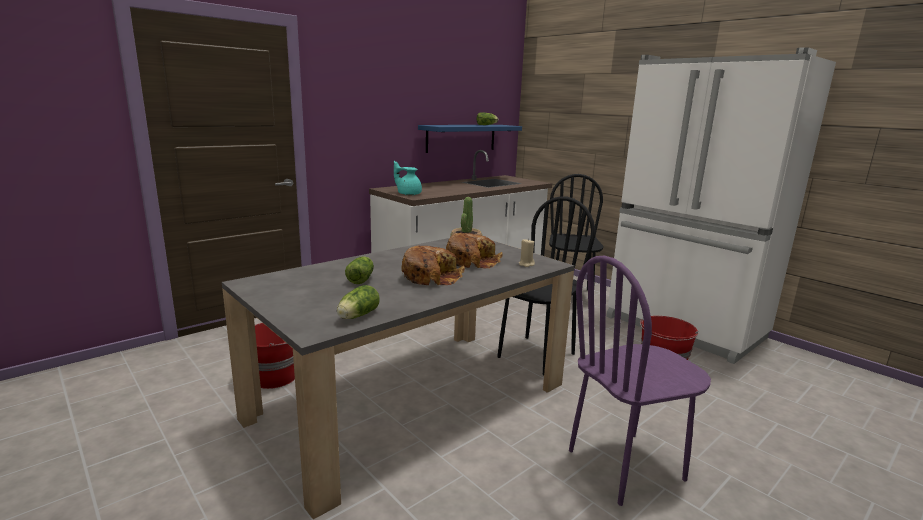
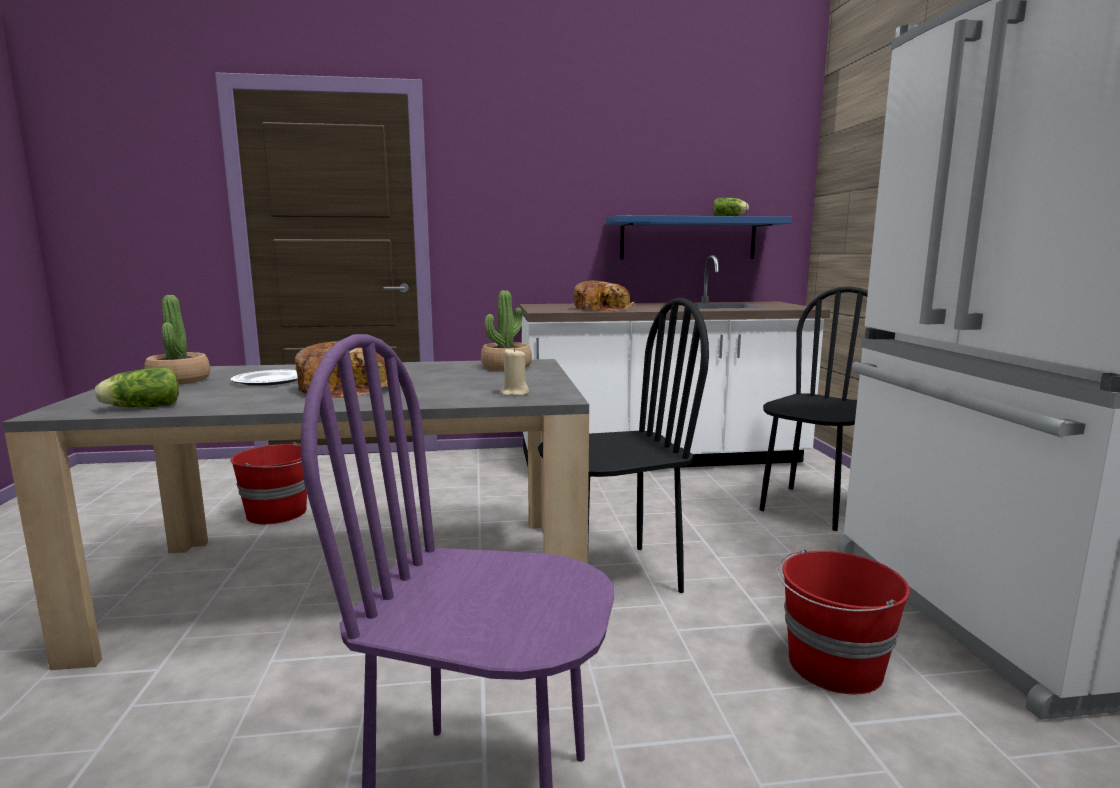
camera: 35 degrees right, 5 degrees down
lettuce [345,256,374,284] -> plate [231,370,298,386]
turquoise teapot [394,161,422,195] -> none
bread [446,233,503,268] -> bread moved to [574,281,635,312]
none -> potted plant [144,295,210,384]

